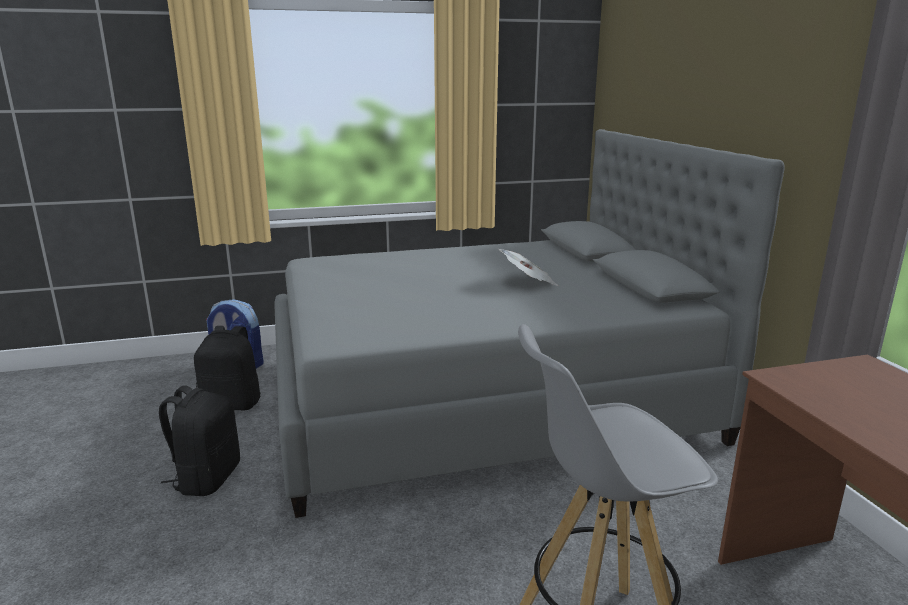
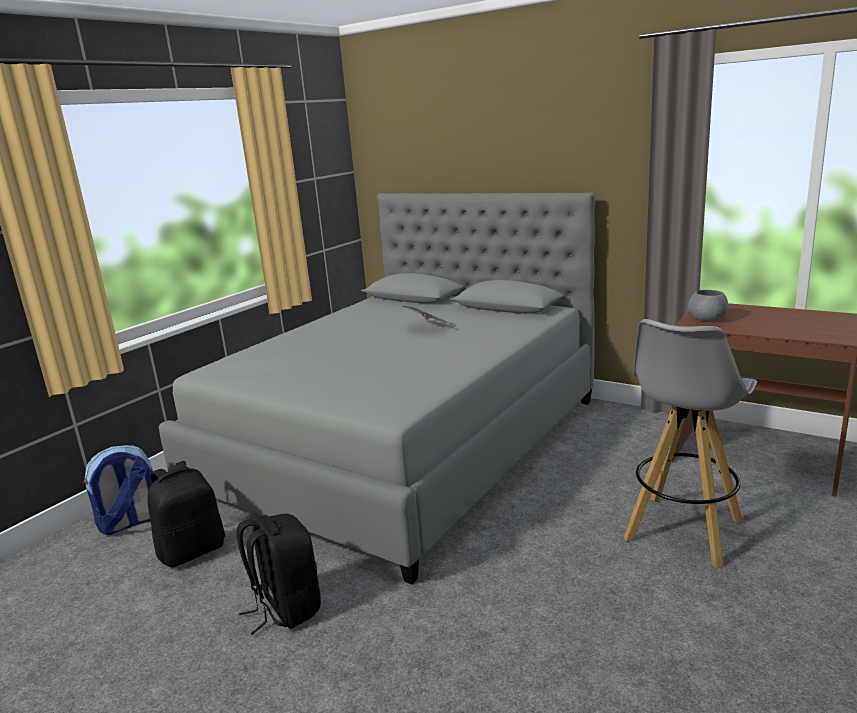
camera: 40 degrees left, 0 degrees up
none -> grey bowl [688,290,729,322]

